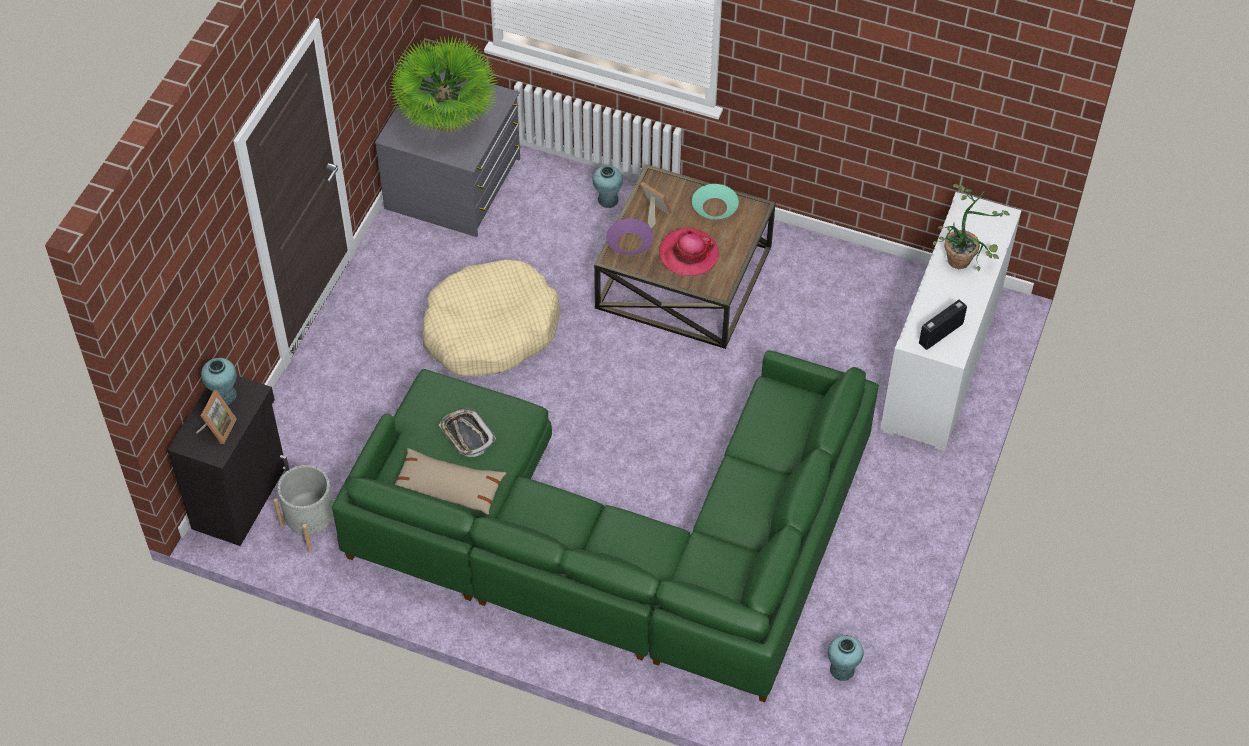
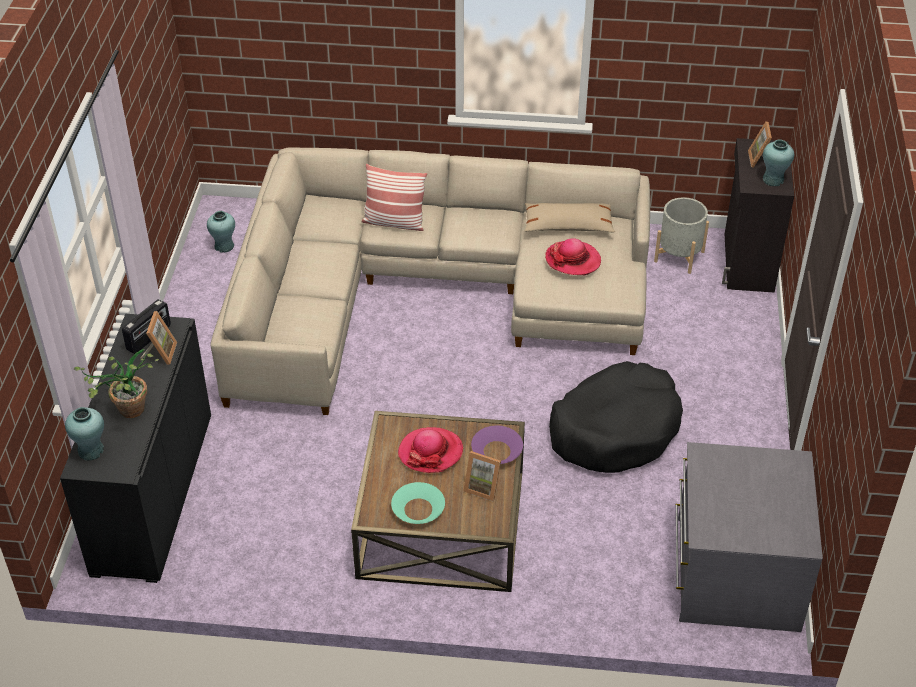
camera: 165 degrees right, 10 degrees down
green sofa [332,350,879,702] -> beige sofa [210,147,650,415]
potted plant [388,35,499,133] -> none
beige dog bed [423,260,561,376] -> black dog bed [549,361,683,473]
tray [439,408,496,457] -> hat [545,238,601,275]
turquoise vase [592,165,623,208] -> turquoise vase moved to [65,407,104,461]
white cabinet [880,192,1022,452] -> black cabinet [60,314,211,583]
none -> picture frame [140,311,177,365]
none -> pillow [361,164,427,231]

